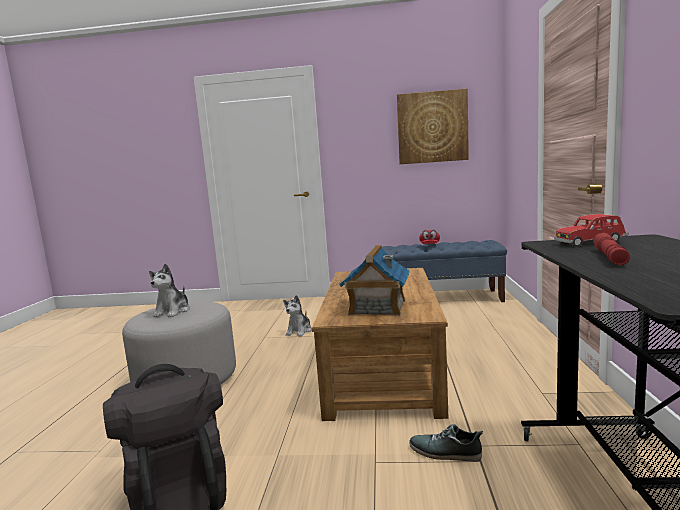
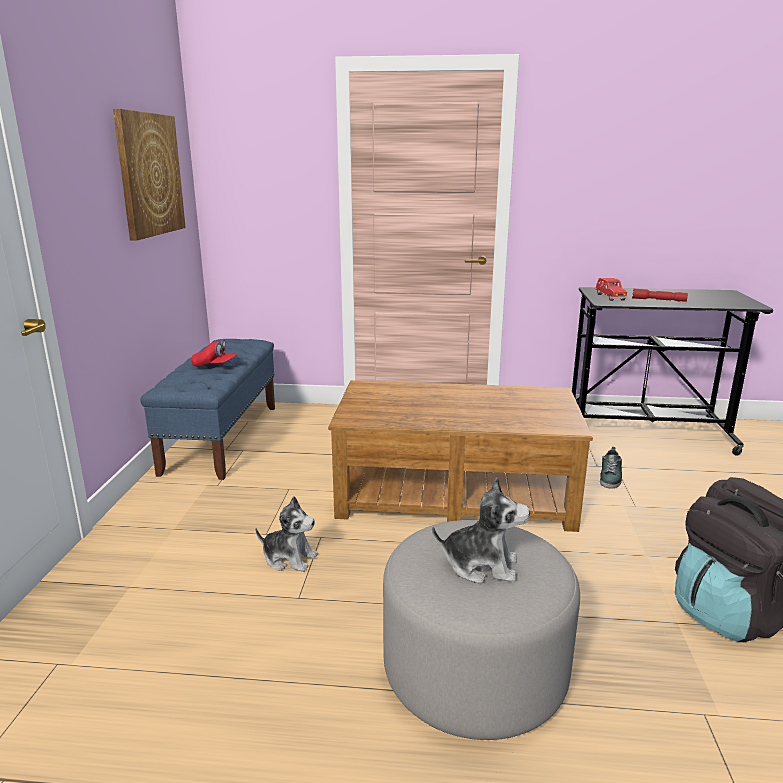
camera: 90 degrees left, 10 degrees up
toy house [339,245,410,316] -> none

